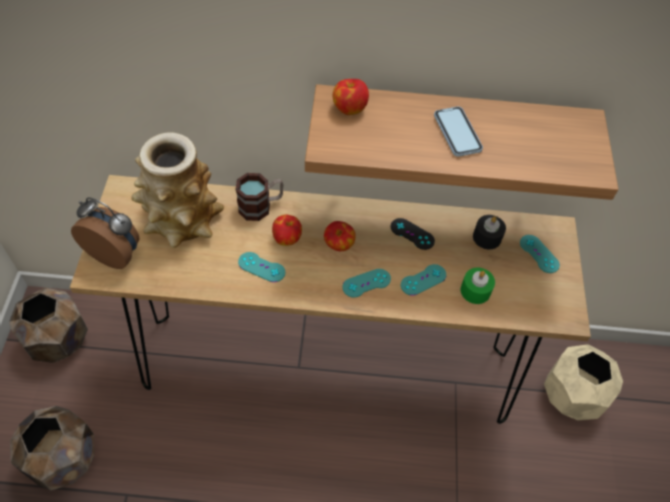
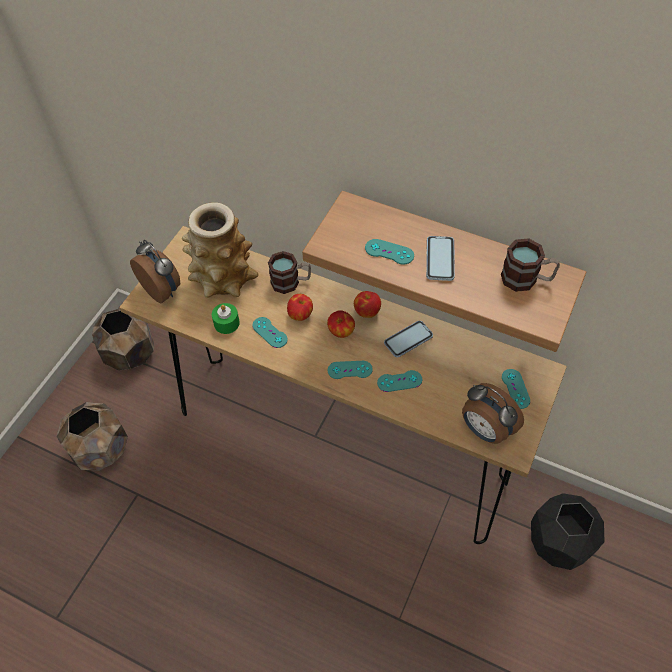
camera: 25 degrees right, 0 degrees up
apple [333,79,369,115] -> apple moved to [354,291,381,318]
black game controller [391,218,435,250] -> phone [384,321,433,358]
green candle [461,268,495,304] -> green candle moved to [212,303,240,334]
black candle [473,215,506,249] -> none
beige planter [544,344,623,421] -> black planter [531,493,605,570]
none -> turquoise game controller [365,239,414,265]
none -> alarm clock [462,383,524,444]
none -> mug [501,238,560,292]

